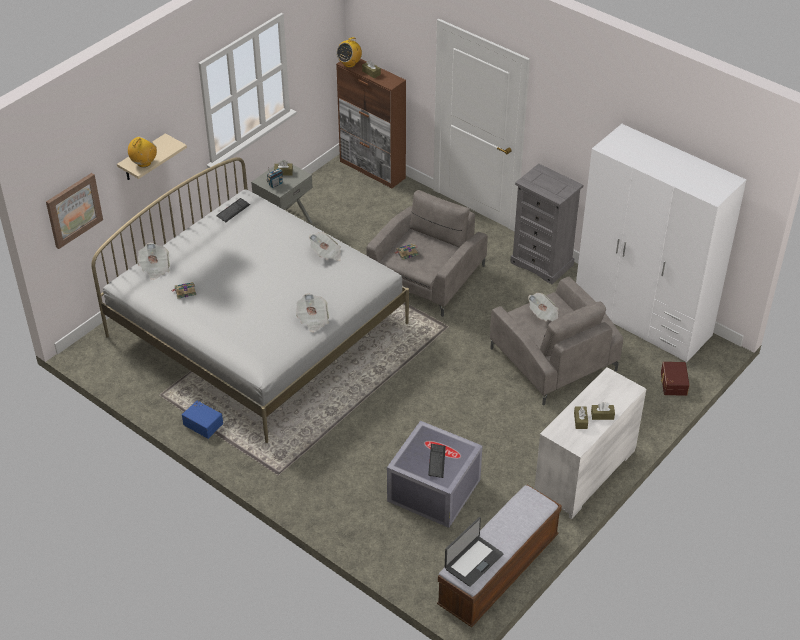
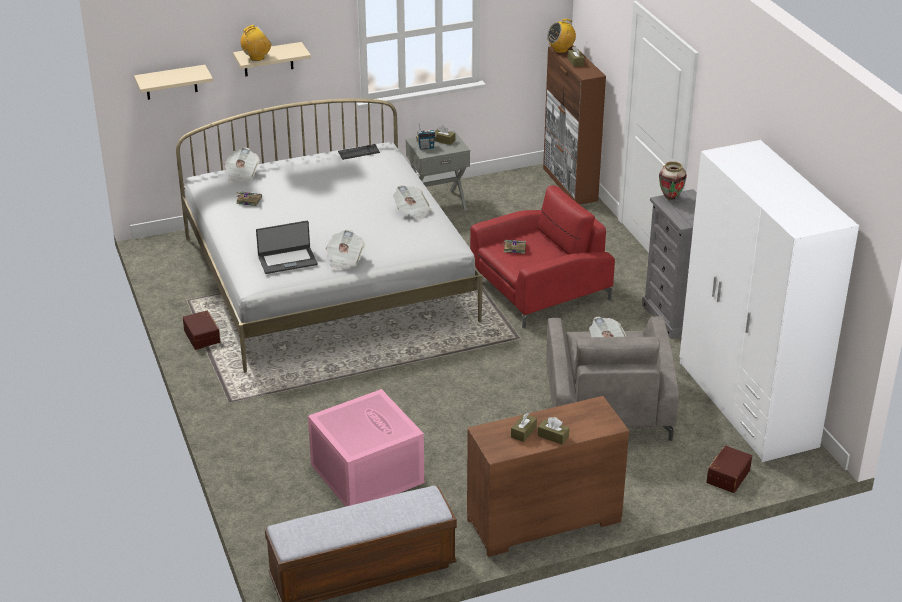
camera: 30 degrees right, 10 degrees down
picture [46,173,103,249] -> beige shelf [134,65,213,100]
blue storage box [182,400,223,439] -> brown storage box [183,311,220,350]
grey armchair [366,190,488,317] -> red armchair [470,185,615,329]
grey storage box [387,421,482,528] -> pink storage box [308,389,424,507]
keyboard [428,444,446,478] -> none
laptop [445,517,504,587] -> laptop moved to [256,221,318,274]
white dresser [534,367,646,519] -> brown dresser [467,396,629,557]
none -> vase [659,161,687,201]

